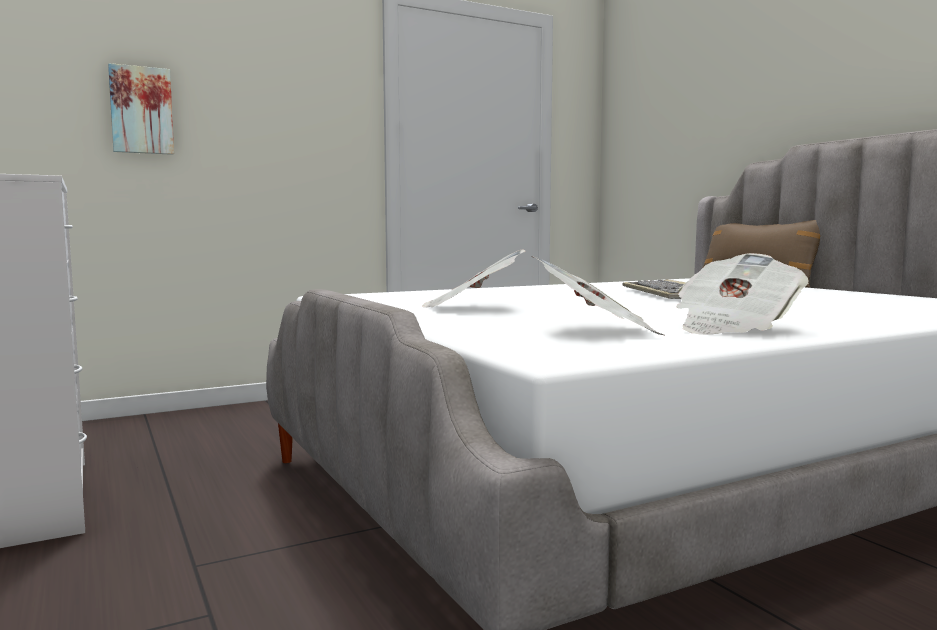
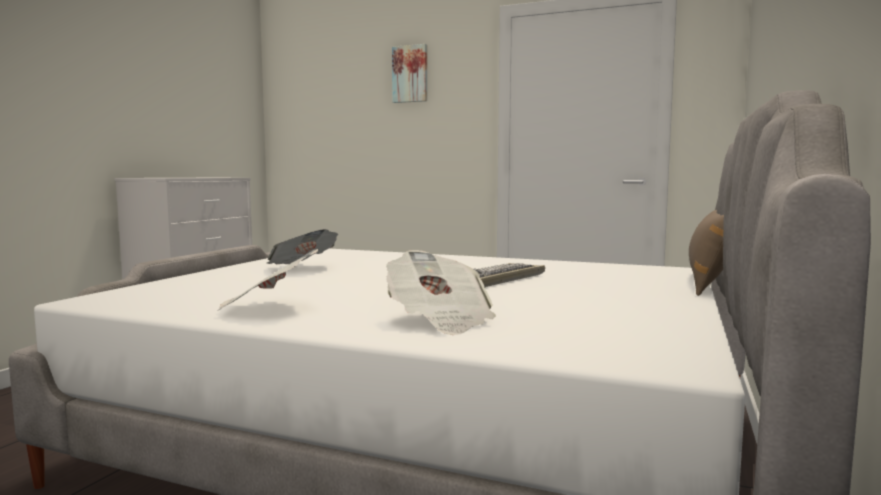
camera: 50 degrees right, 0 degrees up
picture [108,63,174,155] -> picture moved to [392,44,427,103]
newspaper [531,256,666,336] -> newspaper moved to [386,250,496,335]

